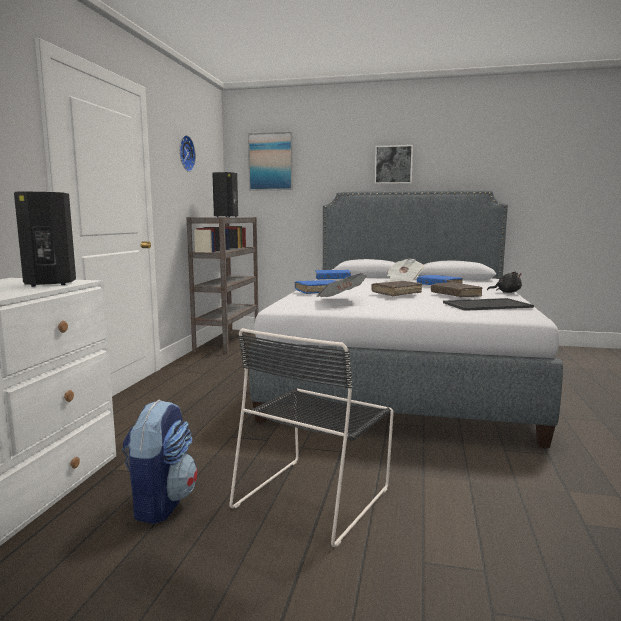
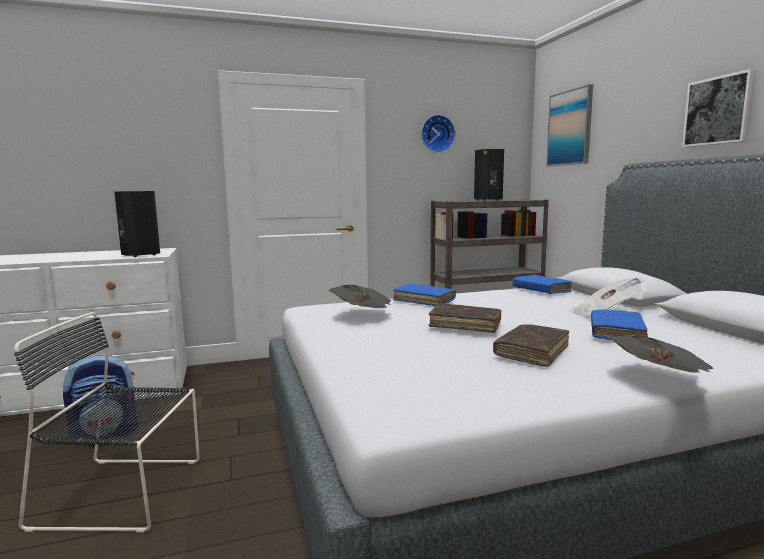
camera: 60 degrees right, 0 degrees up
tray [443,298,534,311] -> none
black plush toy [487,272,522,293] -> newspaper [607,335,713,373]

